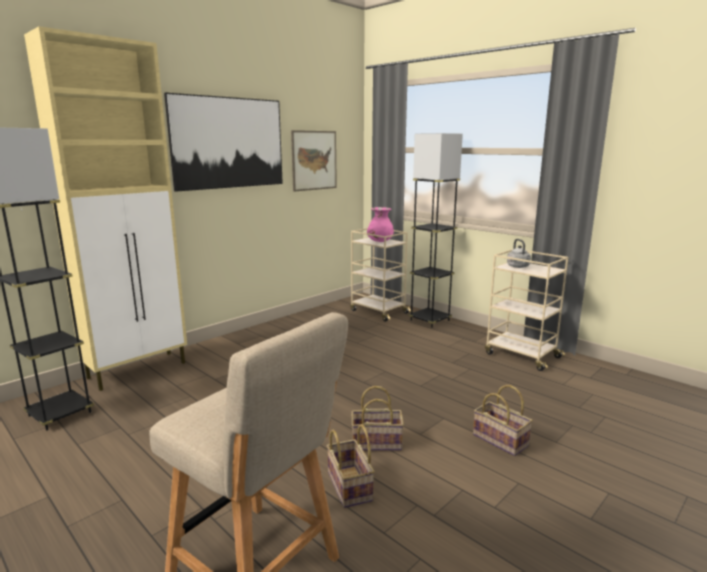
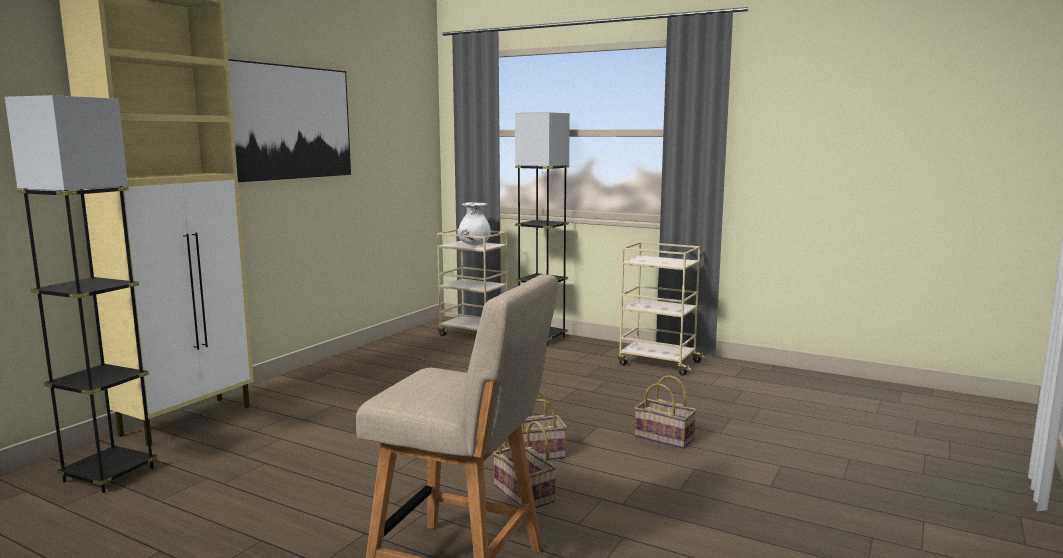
camera: 15 degrees left, 5 degrees down
picture [291,130,337,192] -> none
pink vase [367,207,394,242] -> white vase [457,202,491,245]
grey kettle [507,239,531,268] -> none

